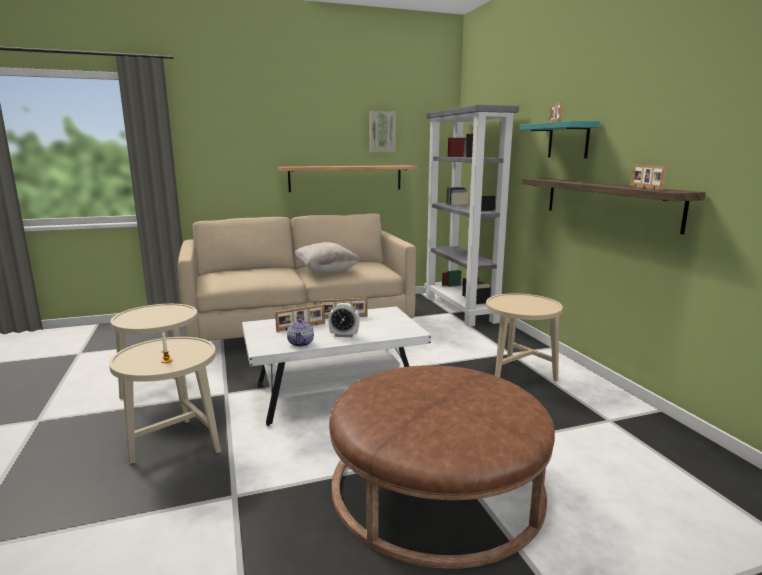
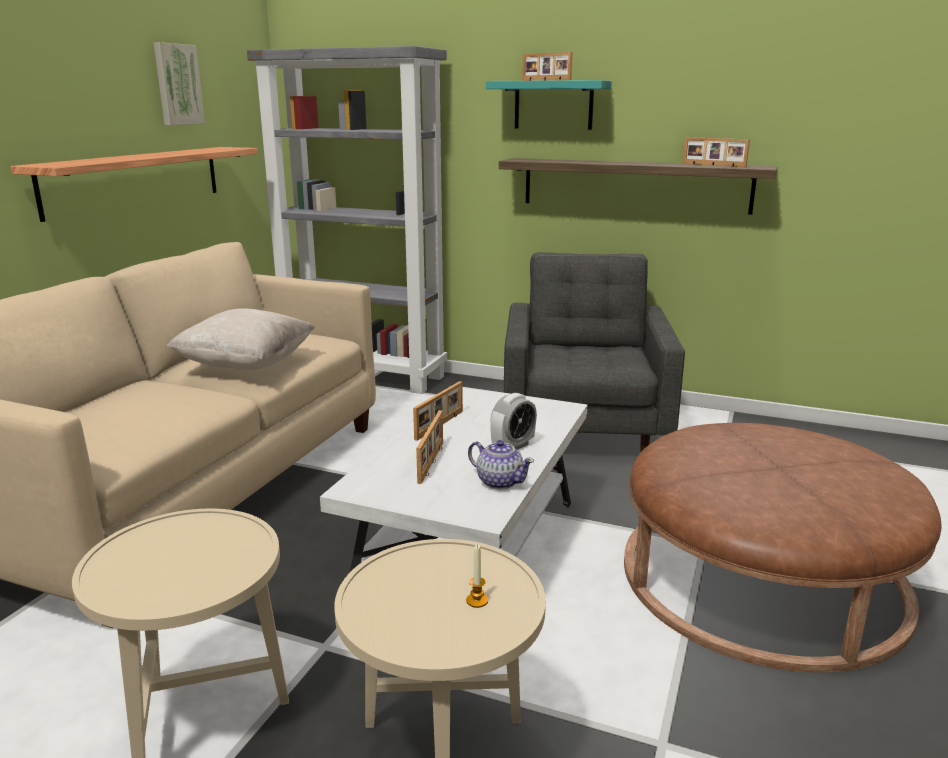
camera: 50 degrees left, 5 degrees up
beige side table [486,293,563,382] -> grey armchair [504,252,685,453]

